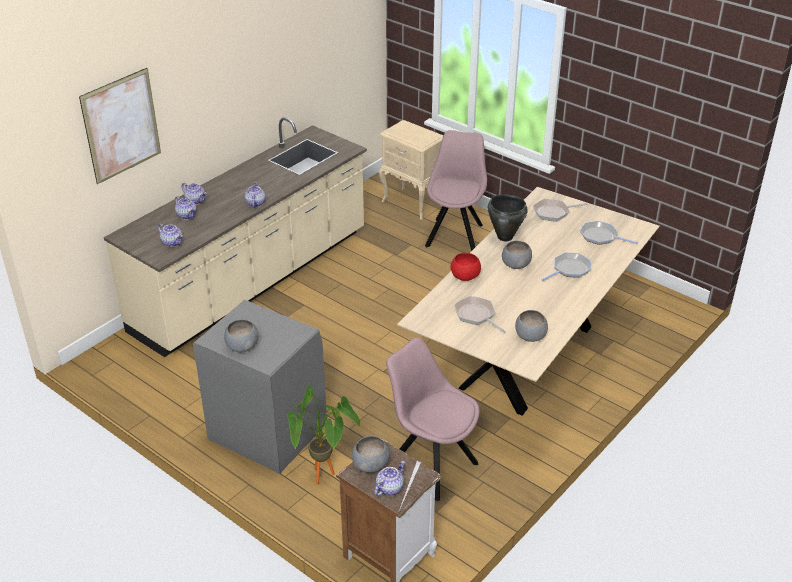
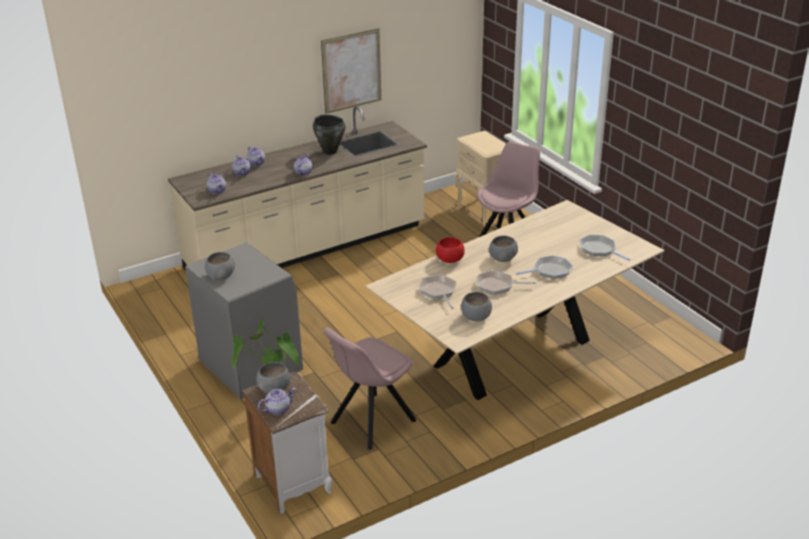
camera: 20 degrees right, 5 degrees down
picture [79,68,161,184] -> picture moved to [321,29,381,114]
pink chair [386,337,480,501] -> pink chair turned 105 degrees counterclockwise [324,327,416,450]
black cooking pot [488,194,528,241] -> black cooking pot moved to [313,115,345,155]
frying pan [533,199,588,222] -> frying pan moved to [477,270,536,295]

